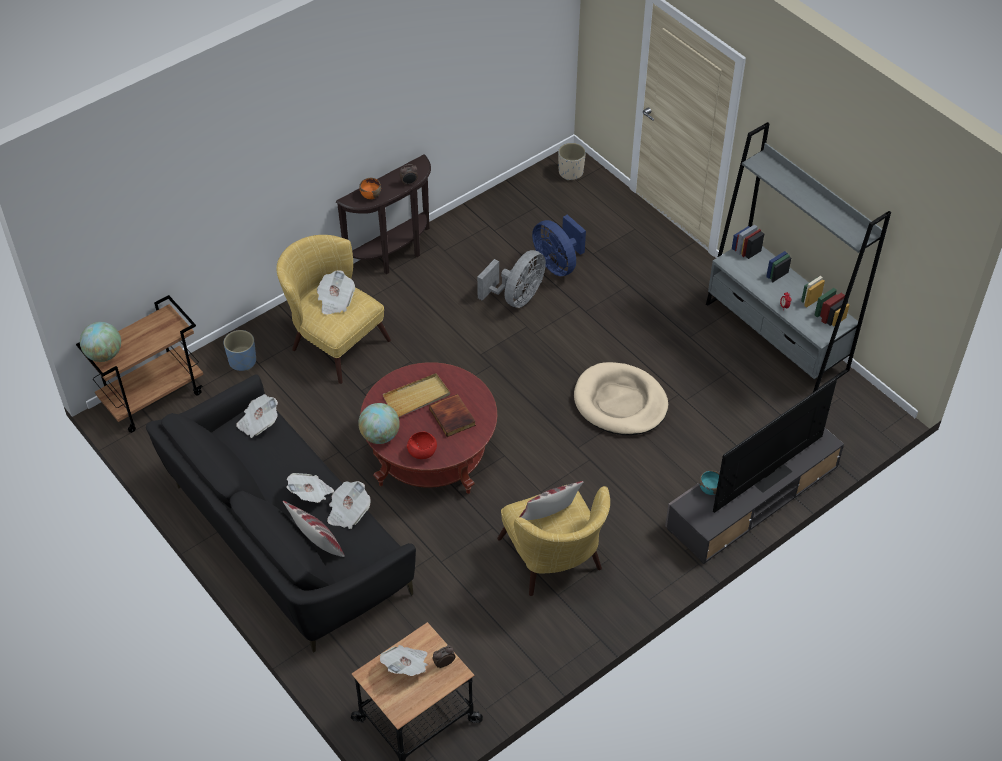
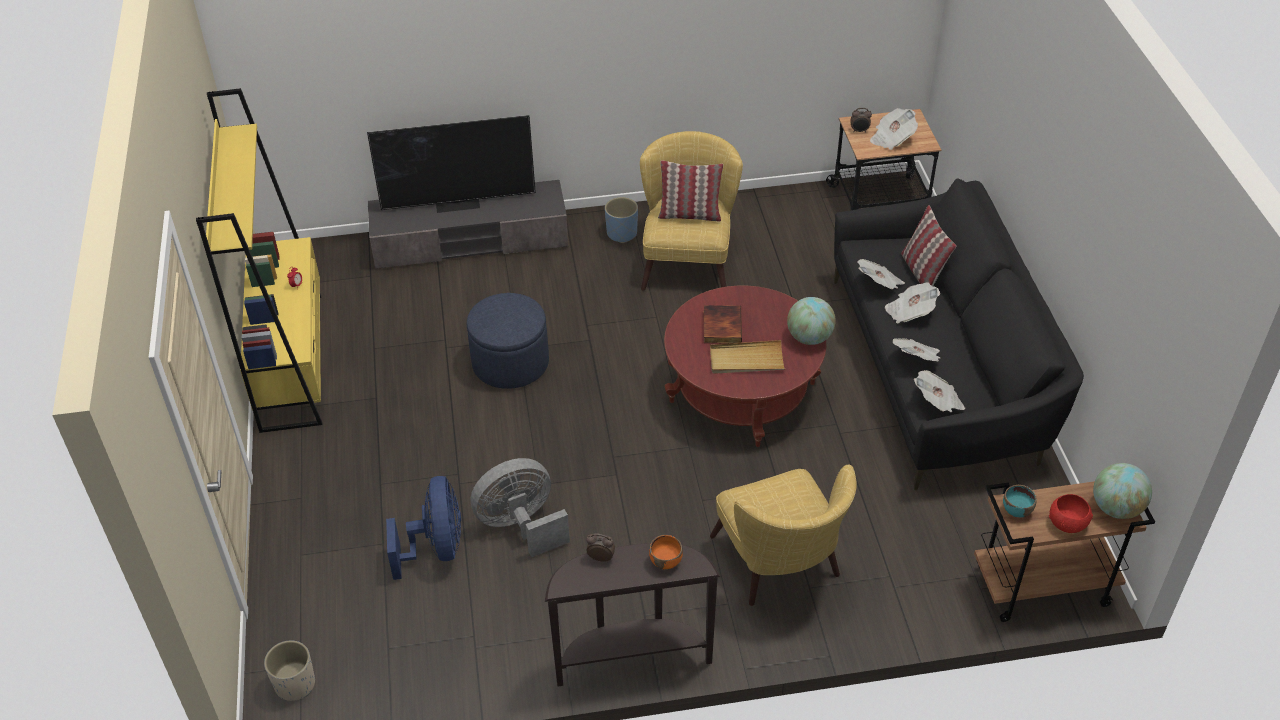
camera: 150 degrees left, 5 degrees down
blue planter [224,330,256,371] -> blue planter moved to [605,197,638,243]
newspaper [317,270,355,314] -> newspaper moved to [893,338,940,362]
red bowl [407,432,437,459] -> red bowl moved to [1049,494,1093,533]
beige dog bed [574,362,668,435] -> blue ottoman [467,293,549,389]
turquoise bowl [699,471,720,495] -> turquoise bowl moved to [1003,485,1037,517]
grey bookcase [706,122,891,392] -> yellow bookcase [196,88,323,433]

